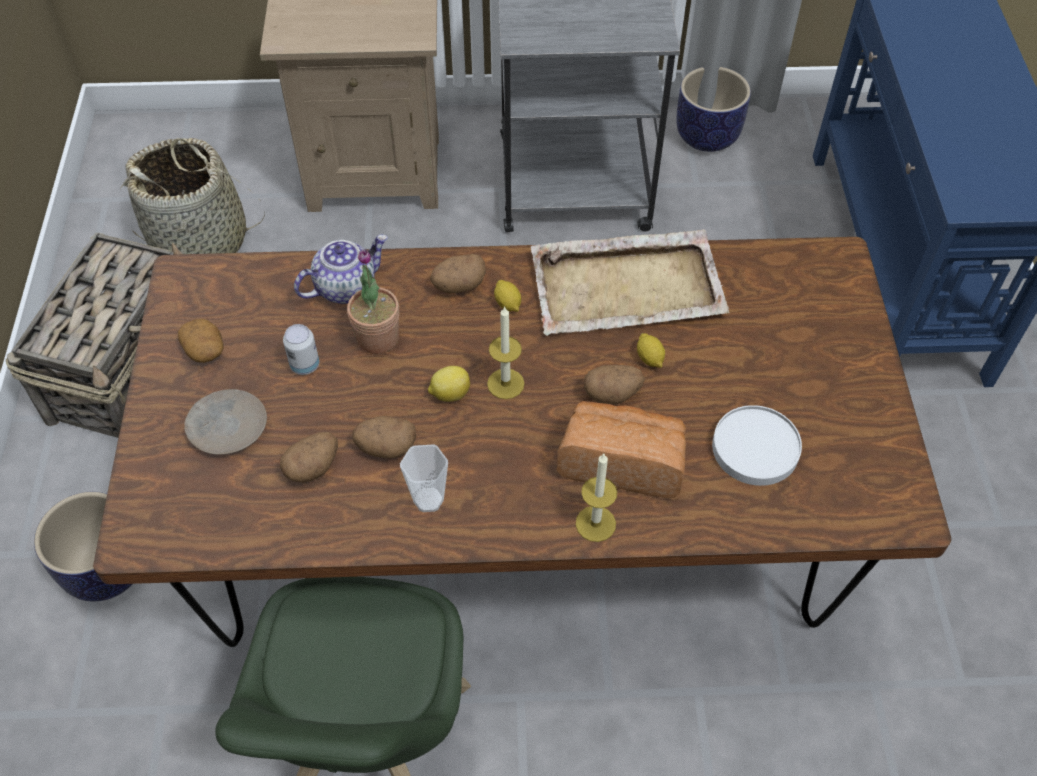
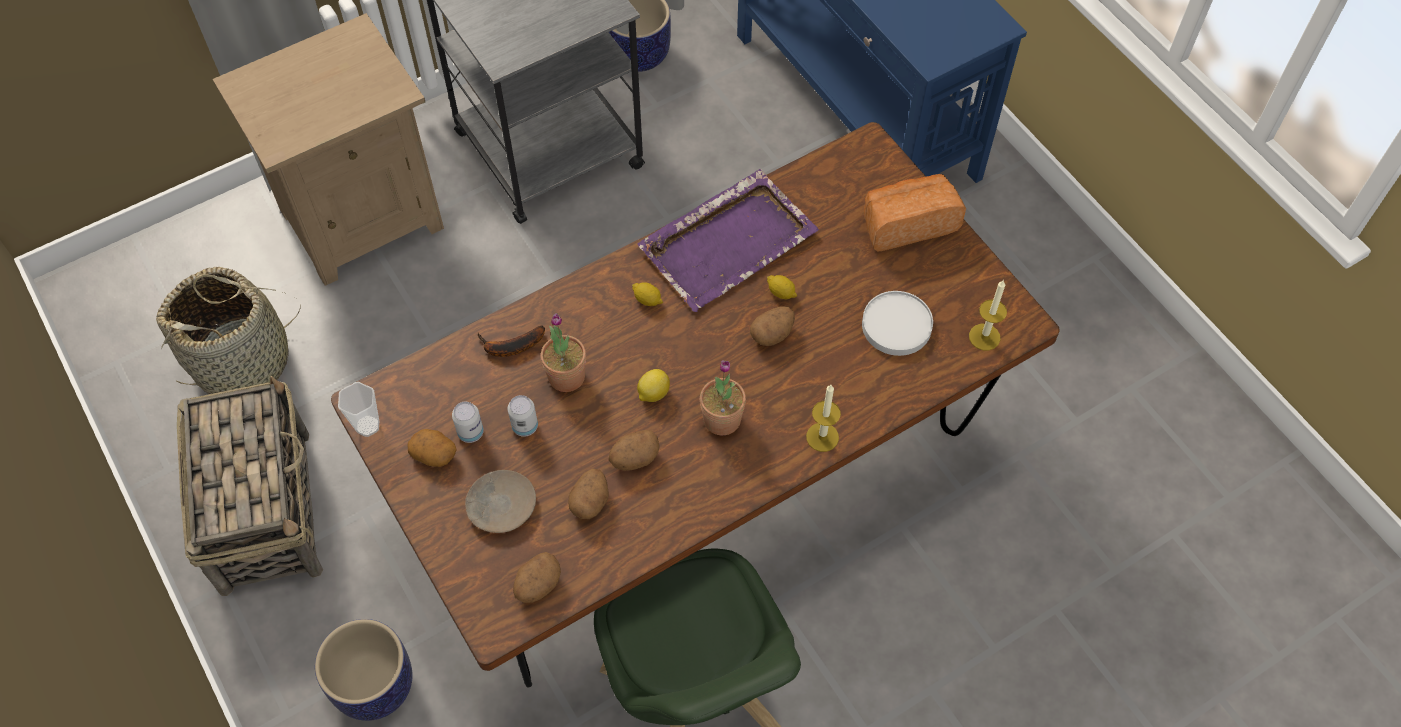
camera: 30 degrees left, 5 degrees up
teapot [294,234,388,304] -> banana [478,326,545,357]
cup [400,444,448,512] -> cup moved to [338,382,379,437]
potato [430,254,486,294] -> potato moved to [513,552,561,603]
candle [487,306,525,399] -> candle moved to [969,281,1007,351]
beige tray [531,230,729,336] -> purple tray [637,169,819,312]
bread [556,401,686,498] -> bread moved to [864,174,966,252]
none -> can [452,402,484,443]
none -> potted plant [700,360,746,436]

